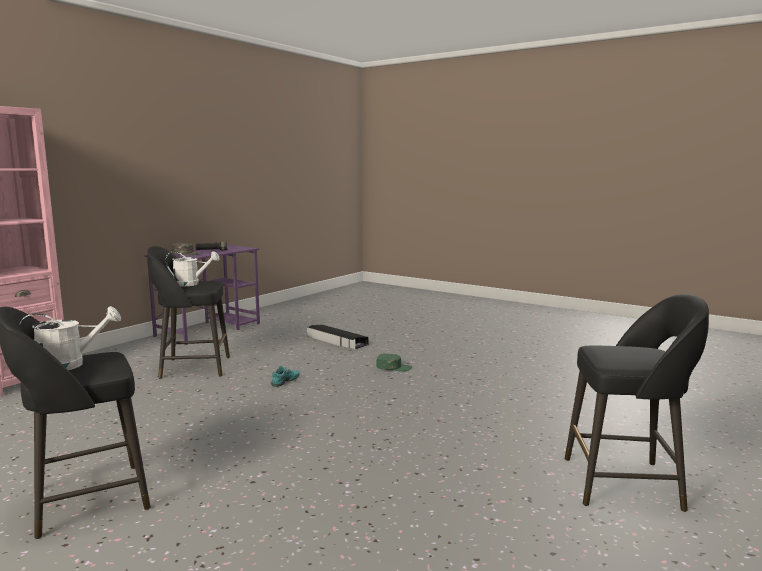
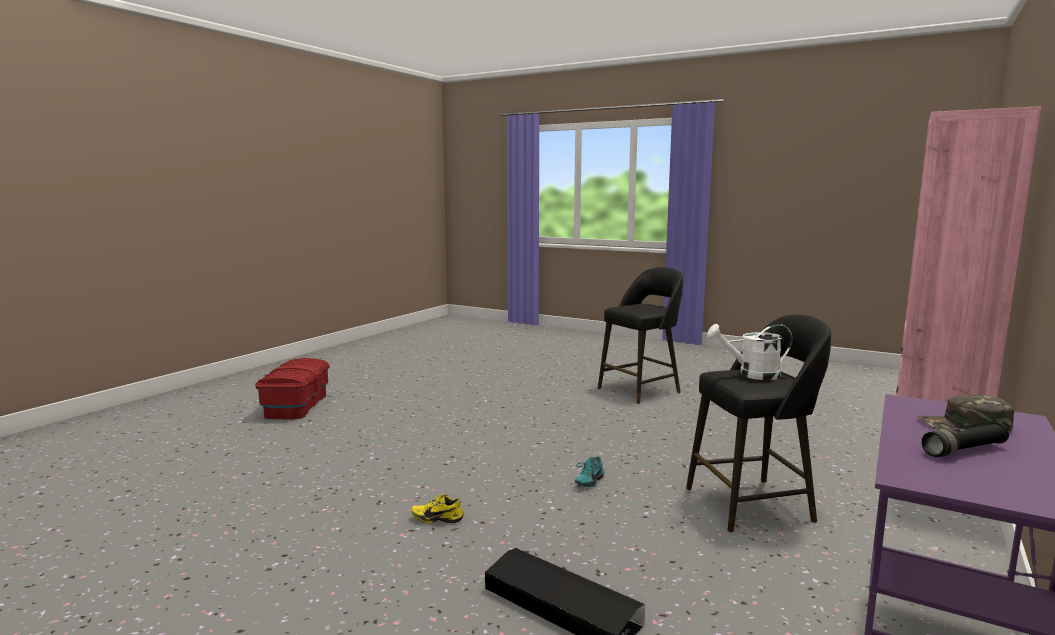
camera: 175 degrees right, 0 degrees up
white watering can [19,306,121,370] -> none
green cap [376,353,412,372] -> yellow shoe [411,494,464,524]
black stool [565,294,709,512] -> red storage box [255,358,330,419]

